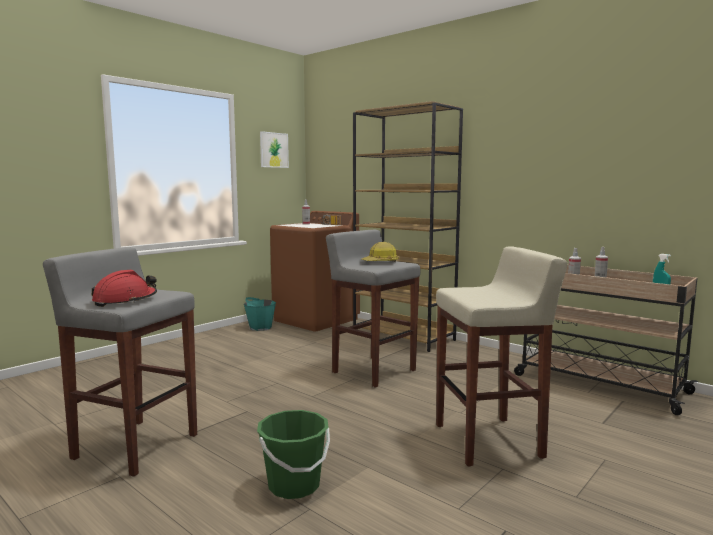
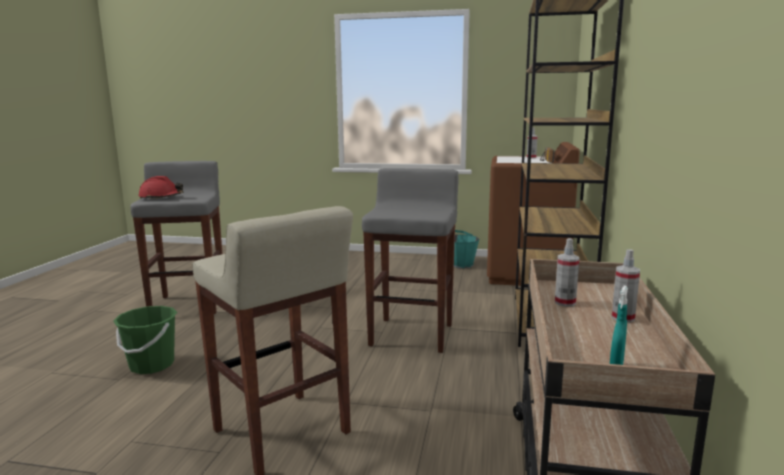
camera: 60 degrees right, 5 degrees up
picture [260,131,289,168] -> none
hard hat [362,242,399,262] -> none

